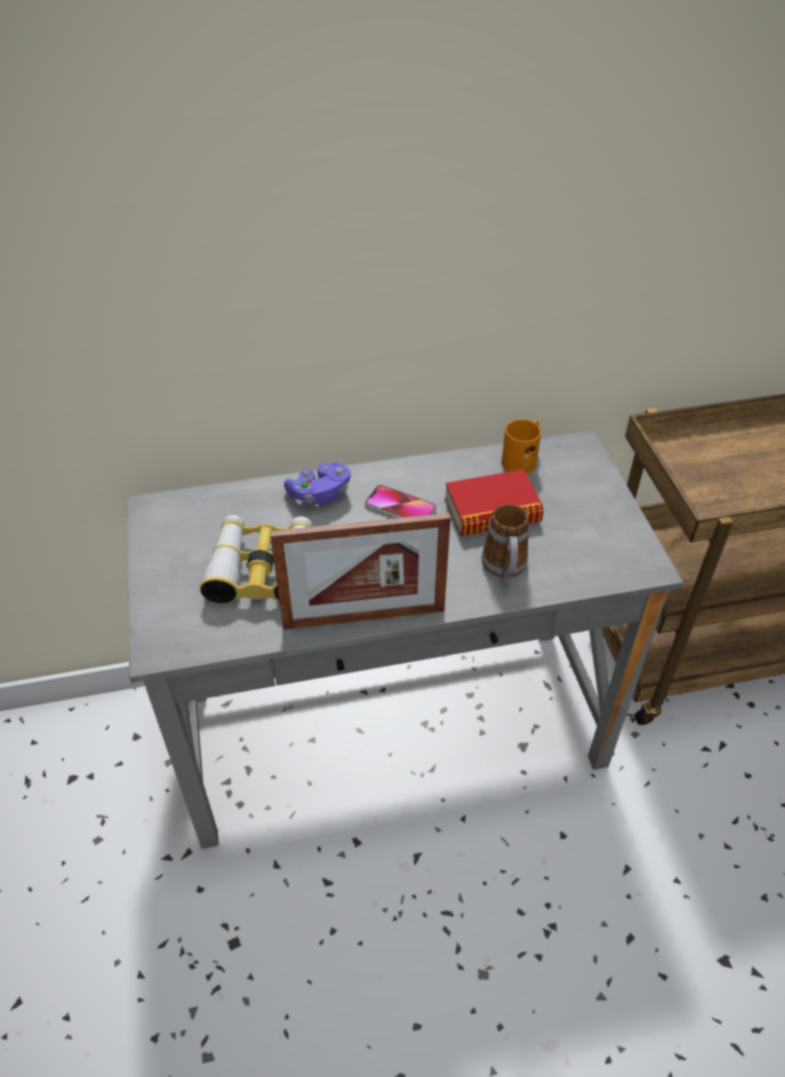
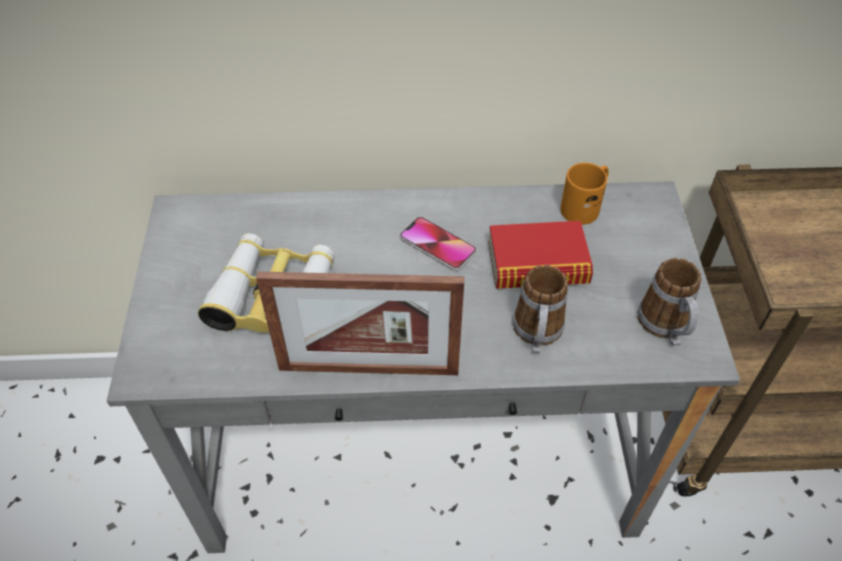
camera: 10 degrees right, 5 degrees up
purple game controller [284,462,351,505] -> none
none -> mug [637,258,702,346]

